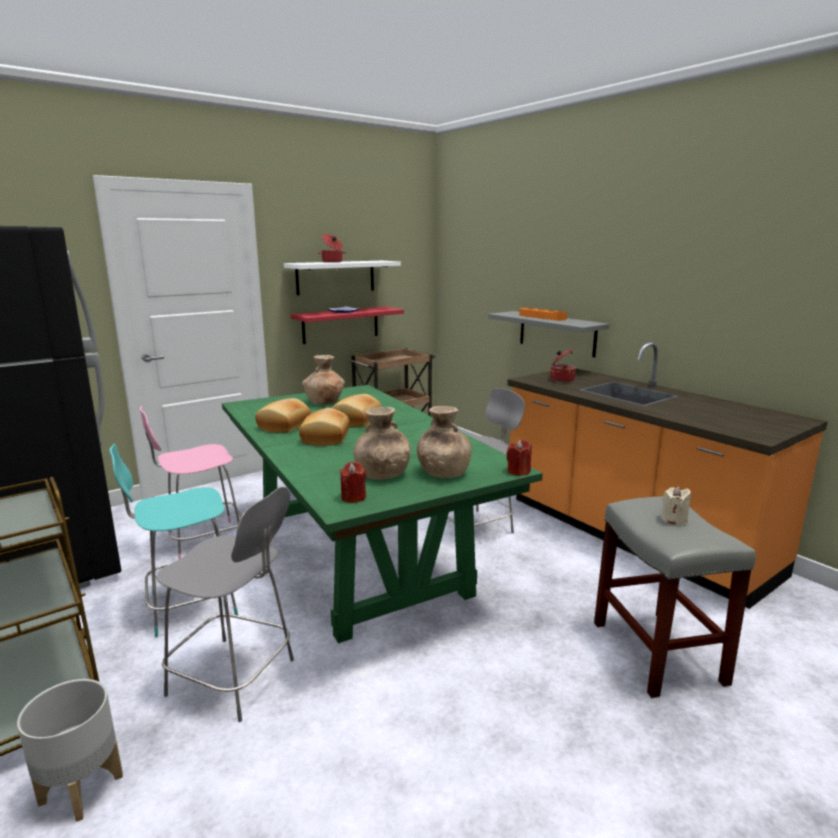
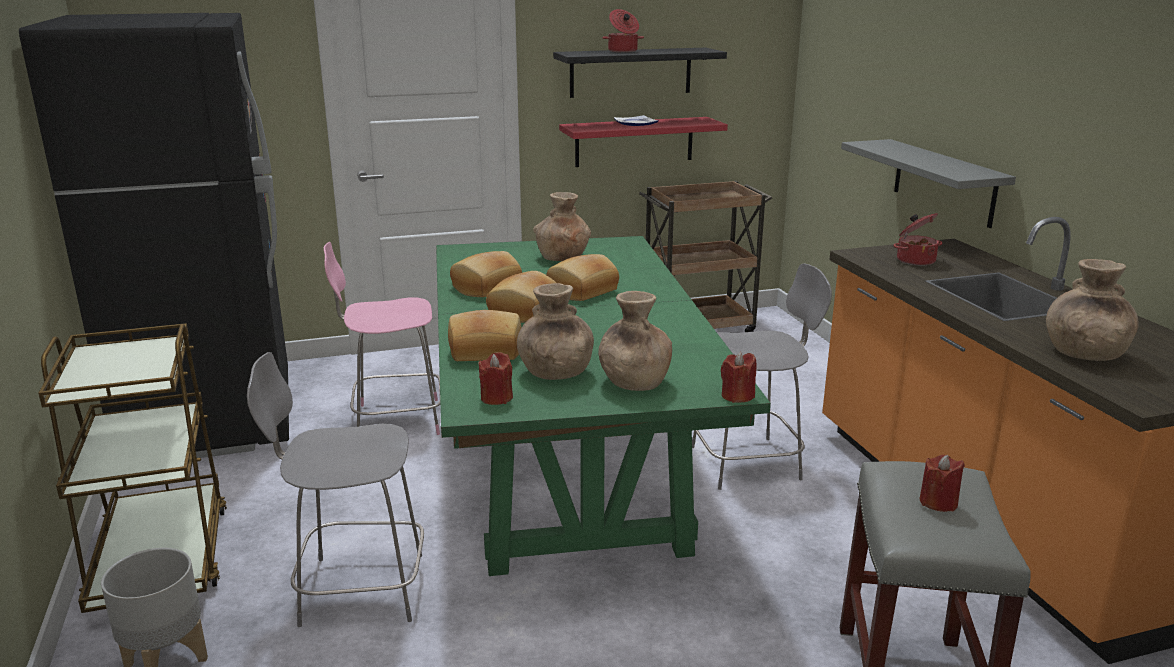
camera: 20 degrees right, 5 degrees up
turquoise chair [110,444,238,637] -> none
grey chair [156,487,294,722] -> grey chair turned 135 degrees clockwise [247,352,424,627]
white shelf [284,261,401,295] -> black shelf [553,48,727,98]
orange tray [519,308,567,321] -> none
beige candle [661,486,691,525] -> red candle [920,455,965,512]
none -> bread [448,310,521,361]
none -> brown vase [1046,259,1139,361]

